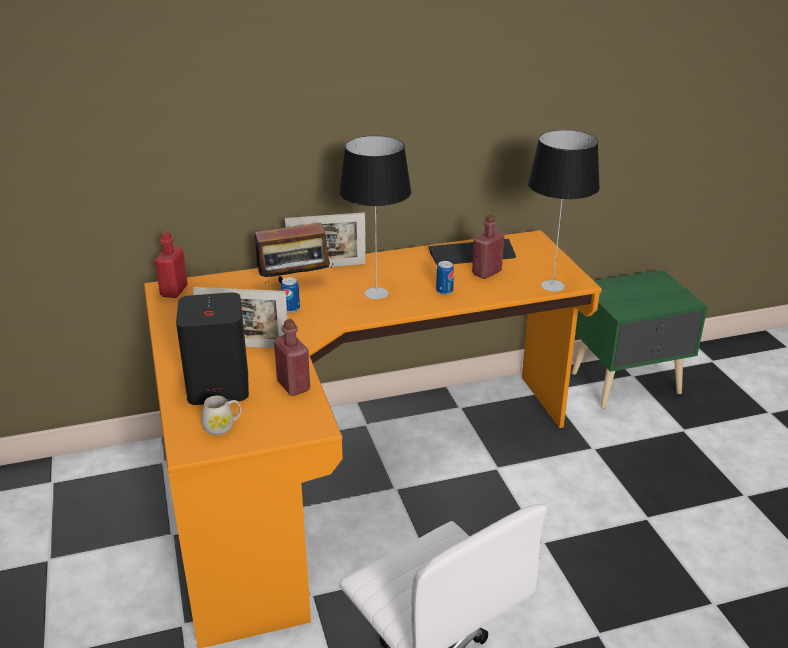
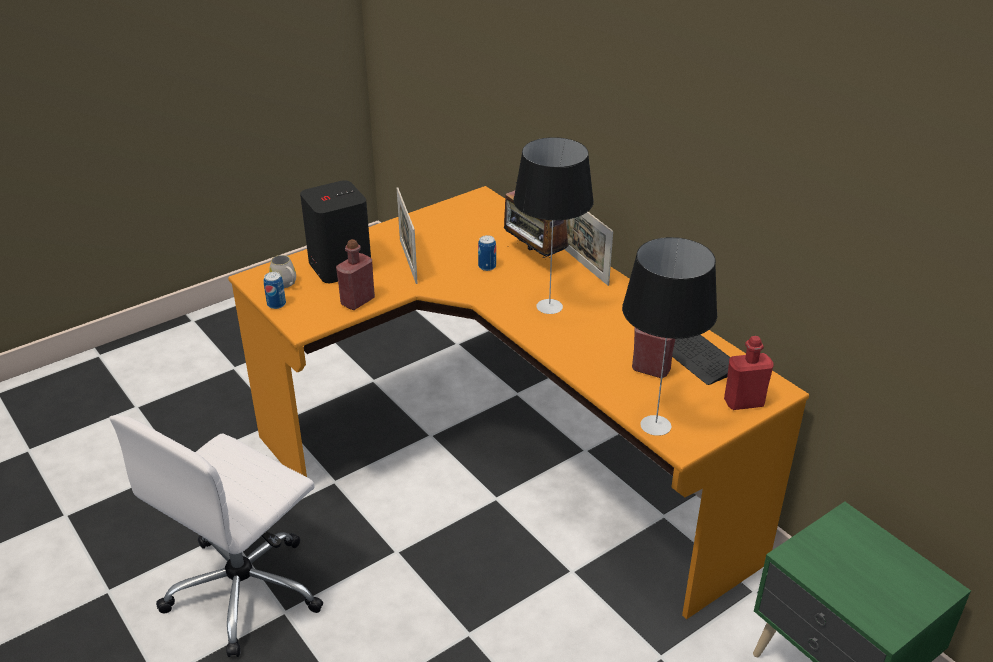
camera: 70 degrees right, 5 degrees up
red bottle [155,232,188,298] -> red bottle moved to [724,336,773,410]
can [436,261,454,295] -> can moved to [264,272,286,309]

